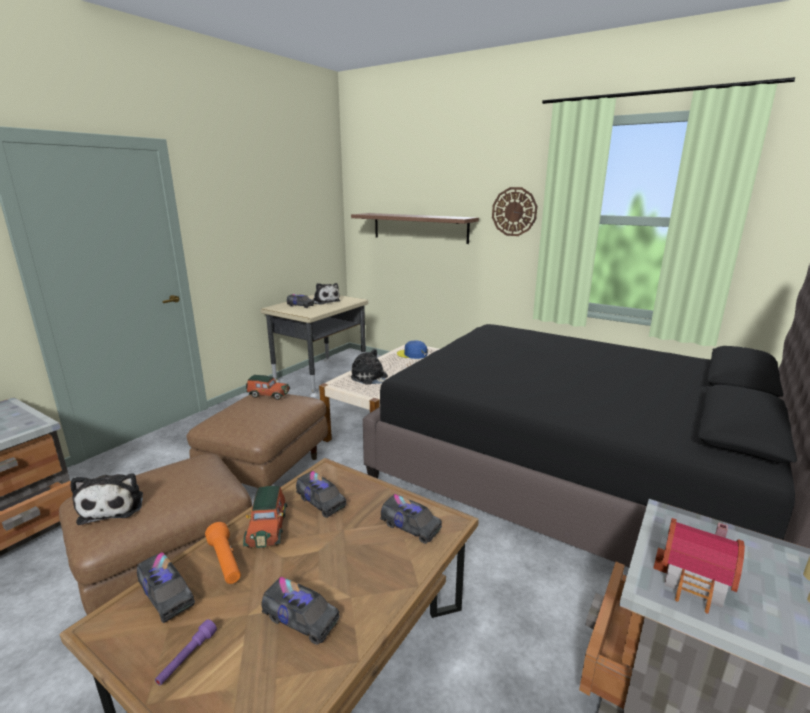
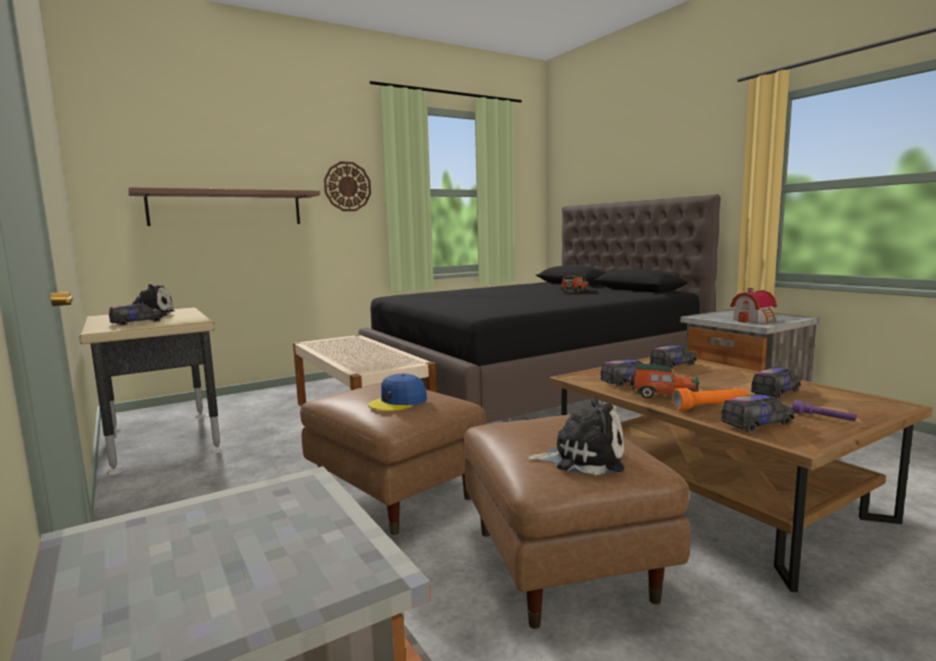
camera: 65 degrees left, 10 degrees down
toy car [246,375,290,400] -> toy car moved to [561,275,590,293]
plush toy [351,349,388,385] -> none
blue cap [397,341,428,359] -> blue cap moved to [368,374,427,411]

